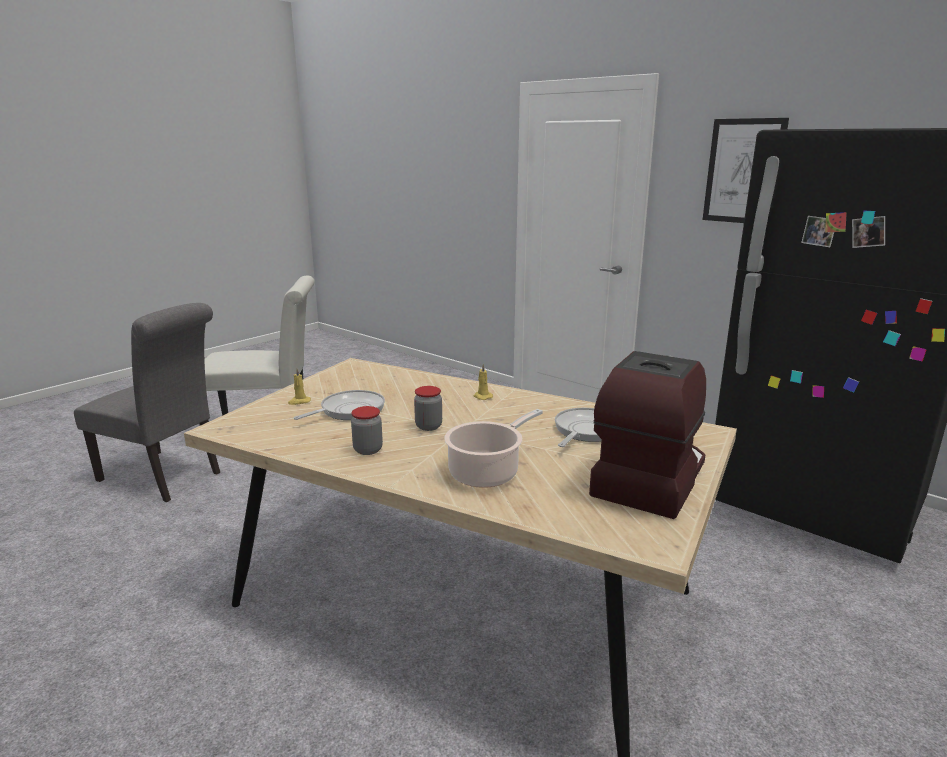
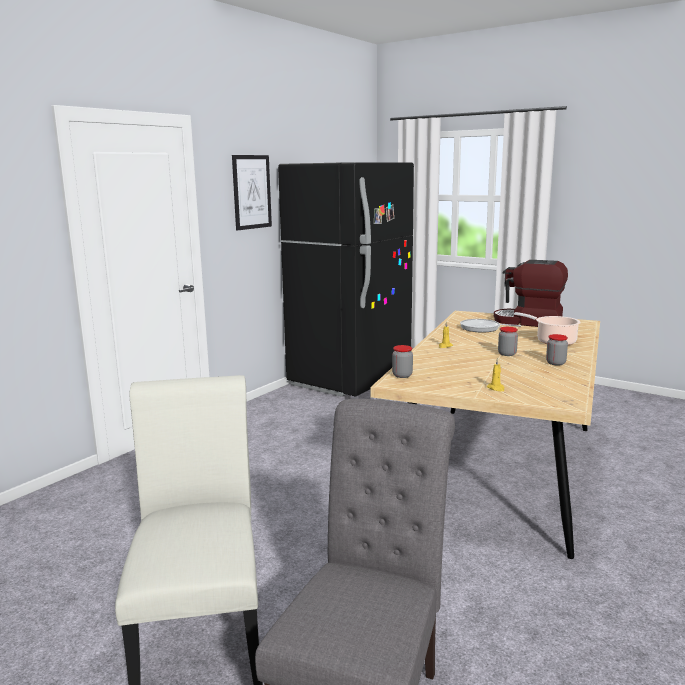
camera: 95 degrees left, 5 degrees down
frying pan [294,390,385,420] -> none
none -> jar [392,345,413,378]

